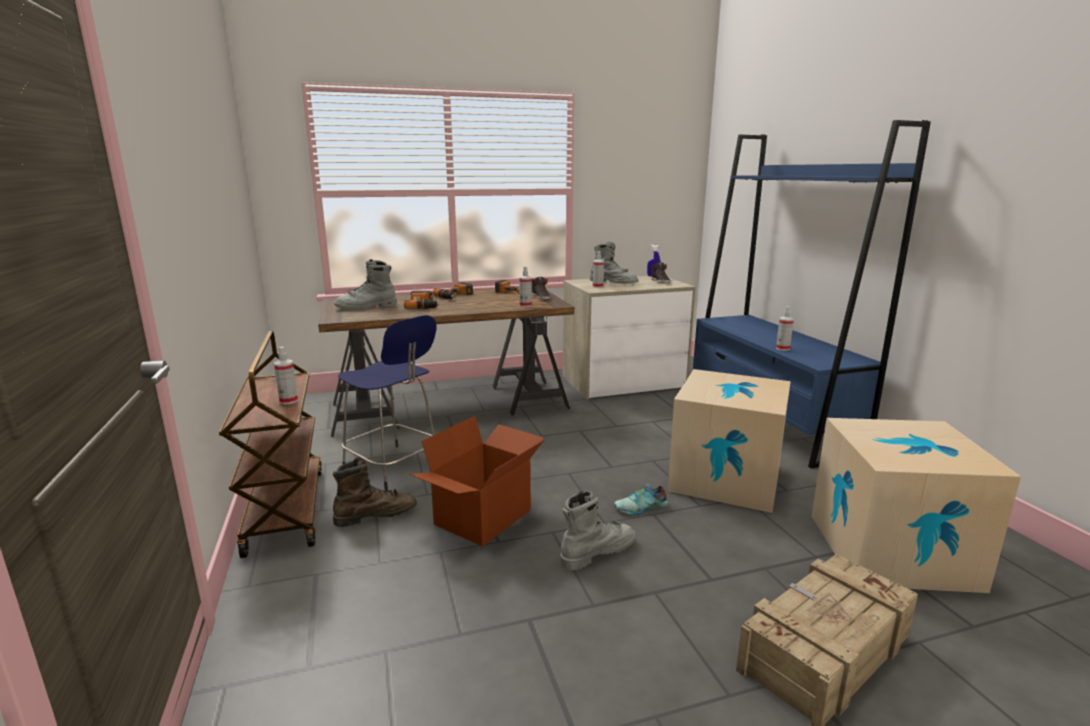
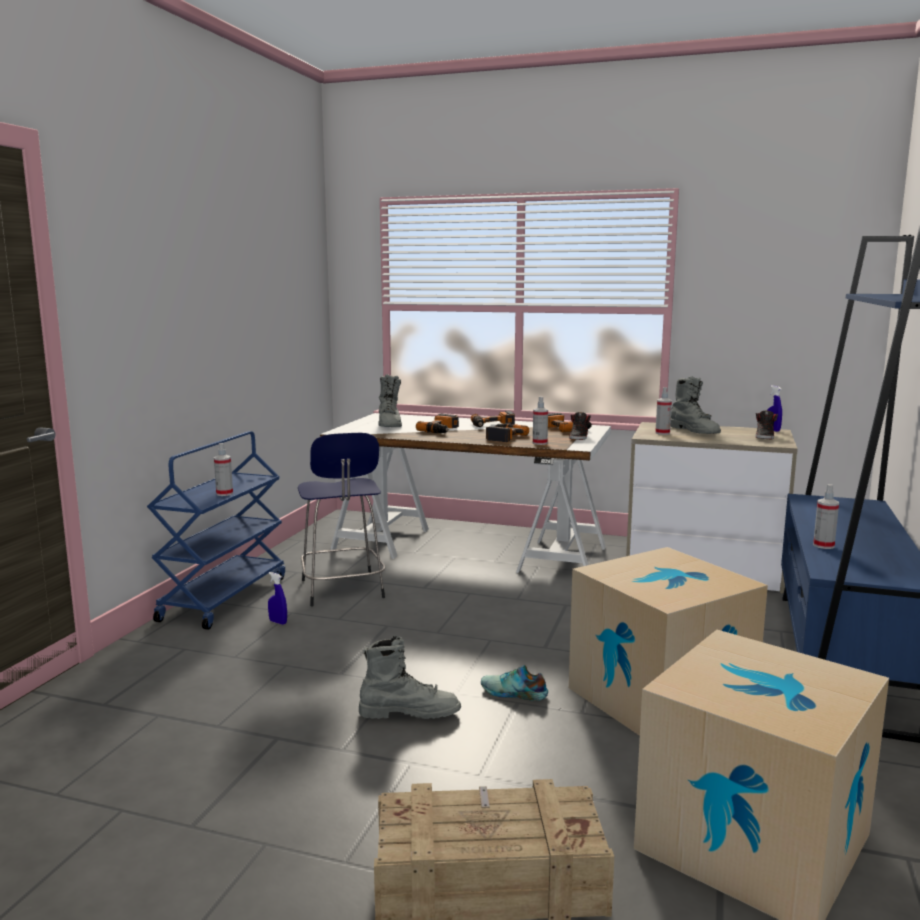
camera: 35 degrees right, 5 degrees down
brown cart [219,331,322,558] -> blue cart [147,431,285,630]
brown desk [318,289,574,437] -> white desk [320,413,611,573]
brown boot [333,457,417,527] -> blue spray bottle [268,572,287,625]
grey boot [334,259,397,310] -> grey boot turned 105 degrees counterclockwise [378,374,402,427]
cardboard box [410,416,544,546] -> none
none -> power drill [486,423,529,442]

